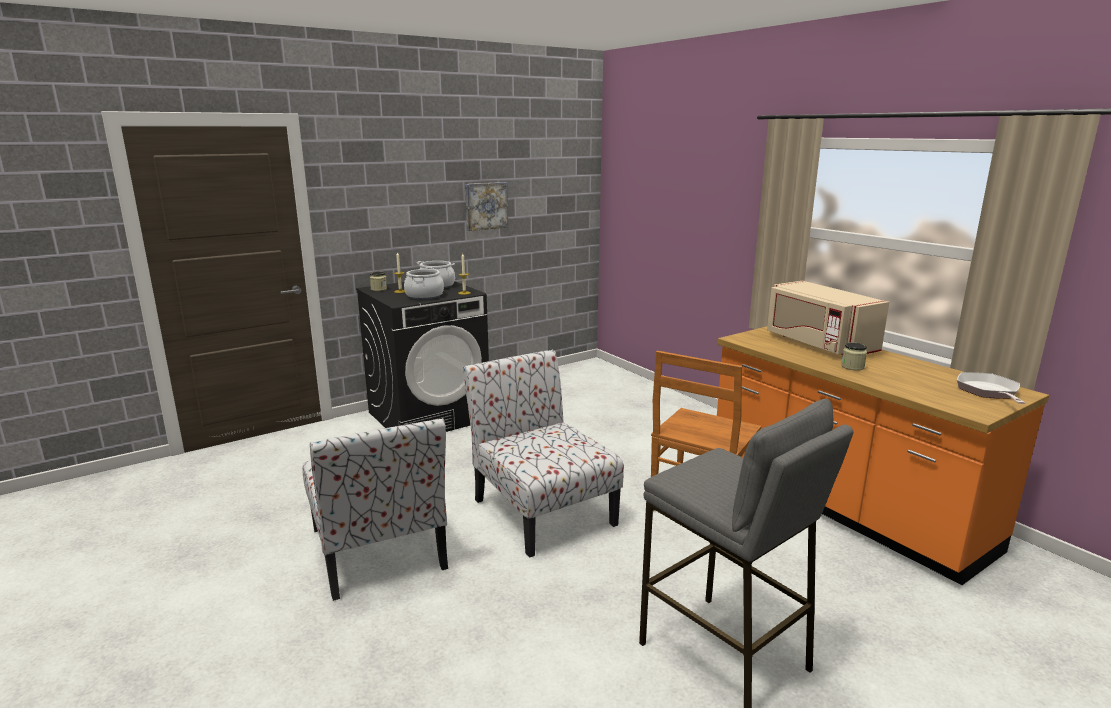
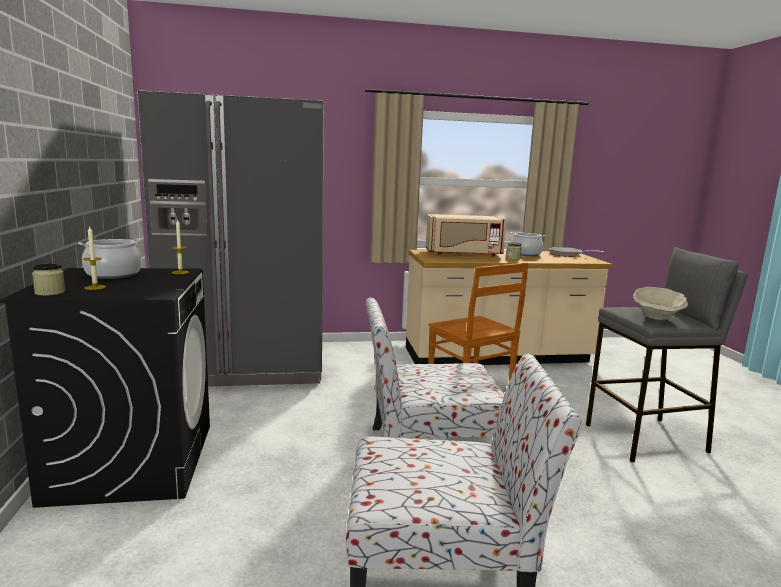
camera: 65 degrees left, 5 degrees down
cooking pot [404,267,444,300] -> cooking pot moved to [511,232,545,256]
picture [465,182,508,231] -> none
orange counter [717,326,1049,585] -> beige counter [406,250,613,365]
none -> grey fridge [137,90,324,387]
none -> beige bowl [633,287,688,320]

